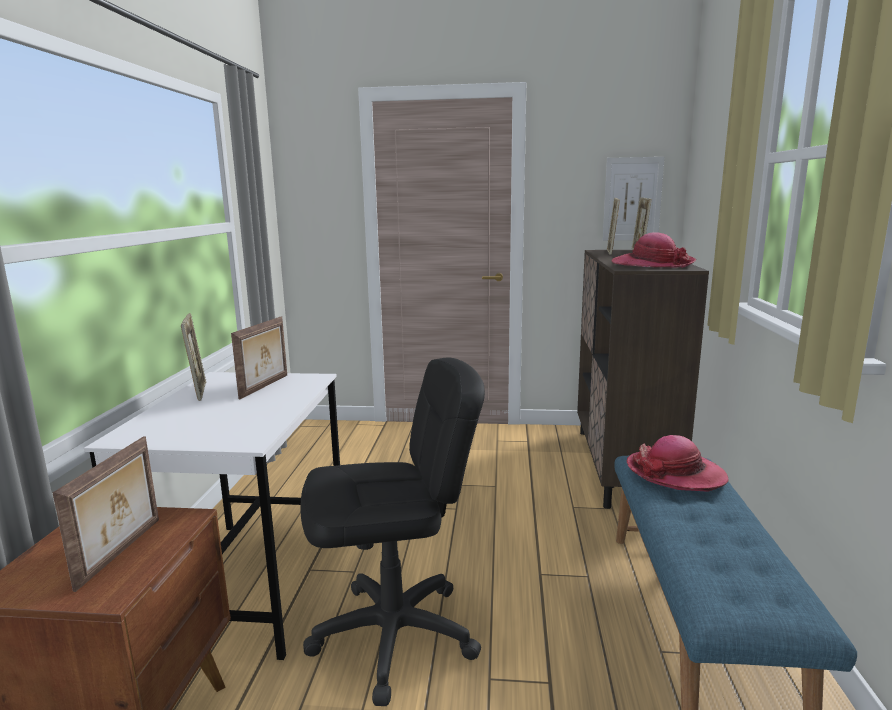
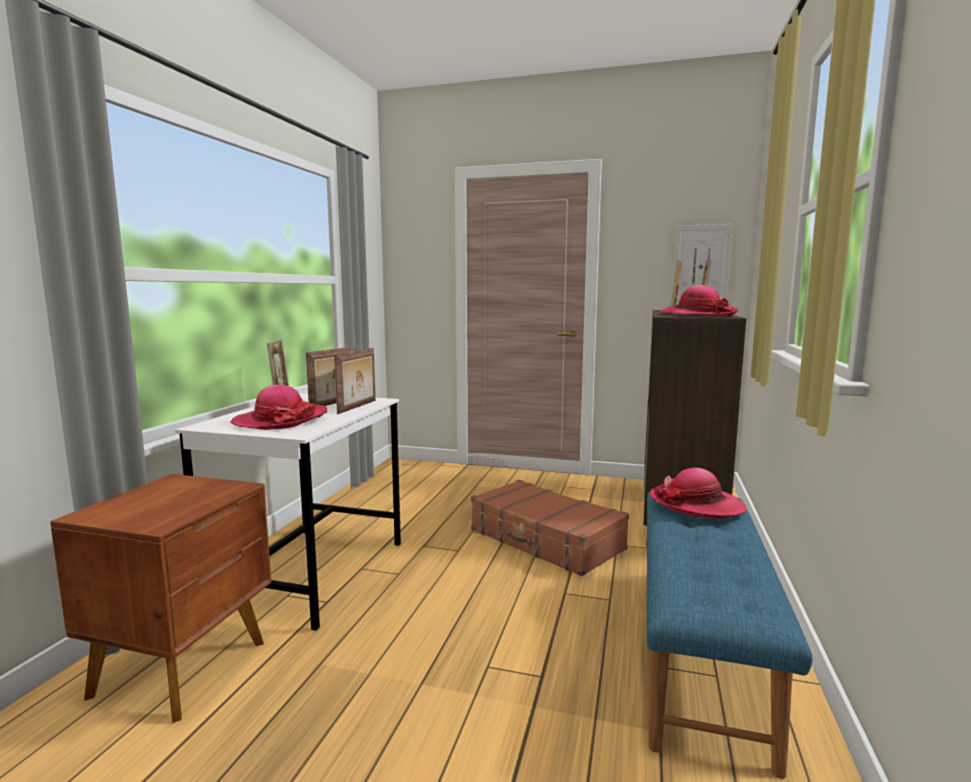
camera: 10 degrees right, 5 degrees down
picture frame [53,436,159,592] -> picture frame moved to [334,348,376,414]
black office chair [300,357,485,706] -> none
none -> hat [230,385,327,430]
none -> brown suitcase [471,480,629,576]

